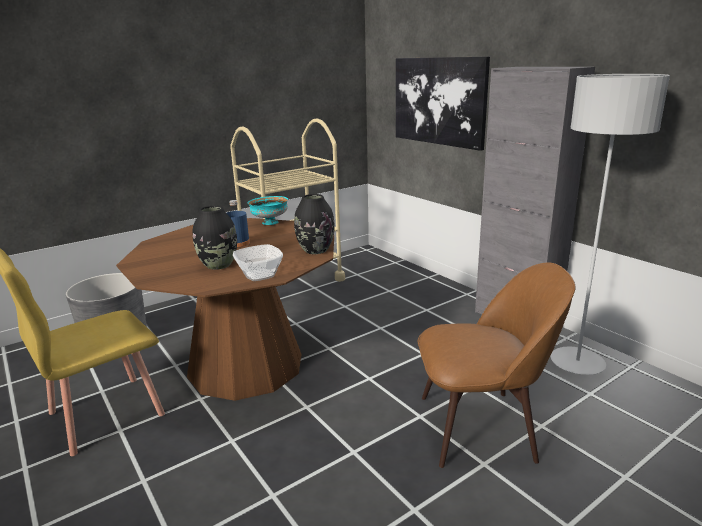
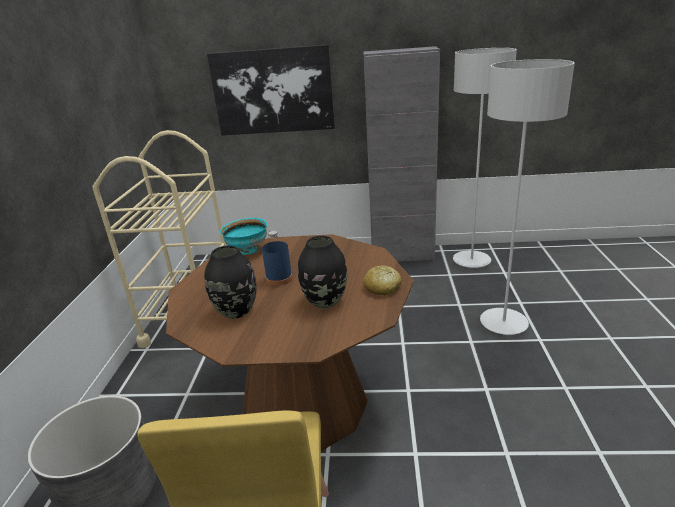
camera: 50 degrees left, 5 degrees up
bowl [233,244,283,281] -> bread [363,265,402,295]
black vase [294,194,335,254] -> black vase moved to [204,245,256,319]
brown chair [418,262,576,468] -> grey floor lamp [480,59,575,335]

